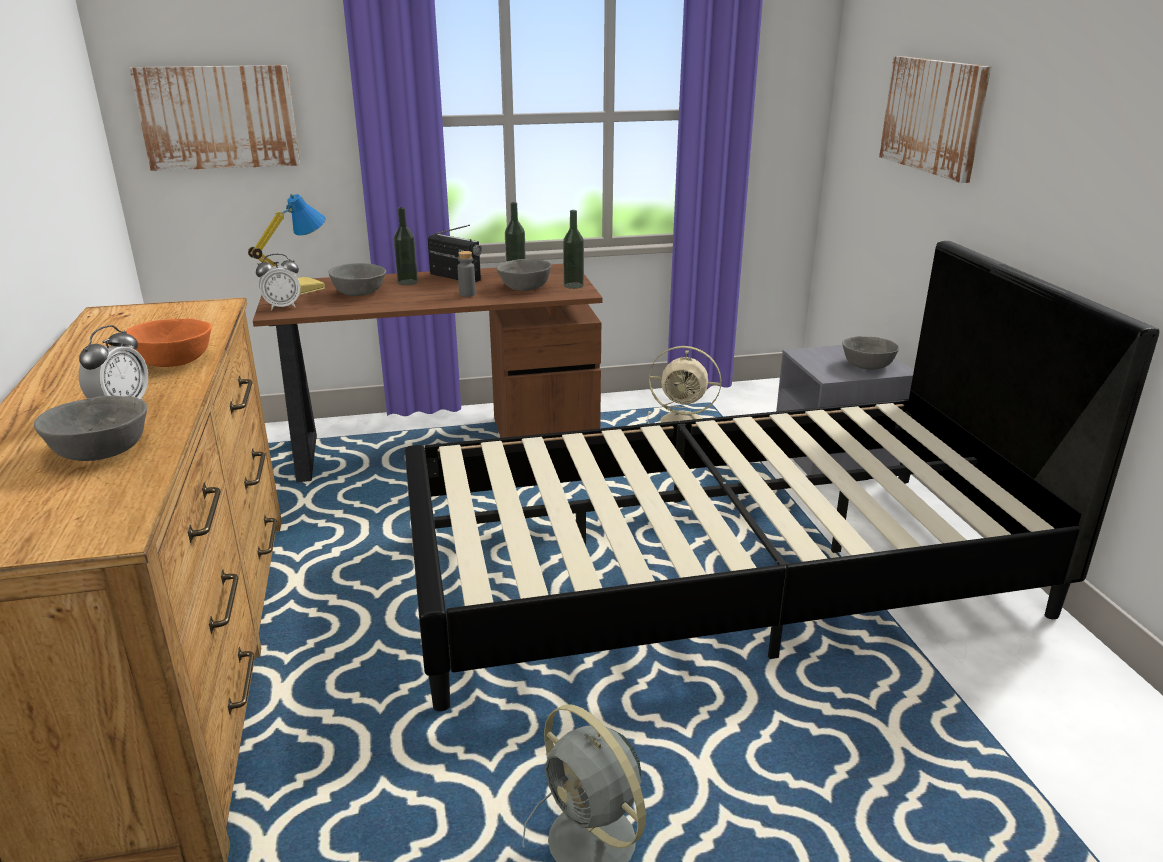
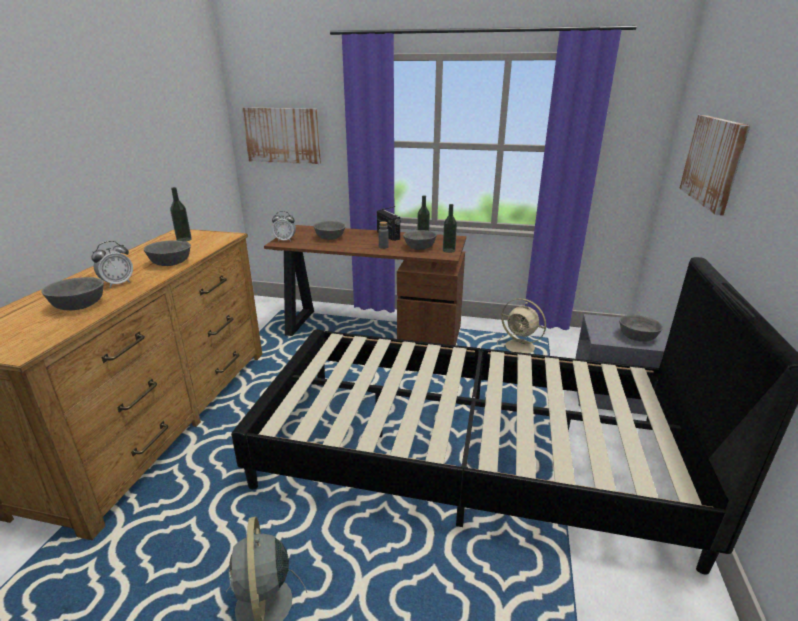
camera: 25 degrees right, 0 degrees up
orange bowl [126,319,212,367] -> grey bowl [144,241,191,266]
table lamp [248,194,326,295] -> none
bottle [394,207,418,285] -> bottle moved to [170,187,192,242]

